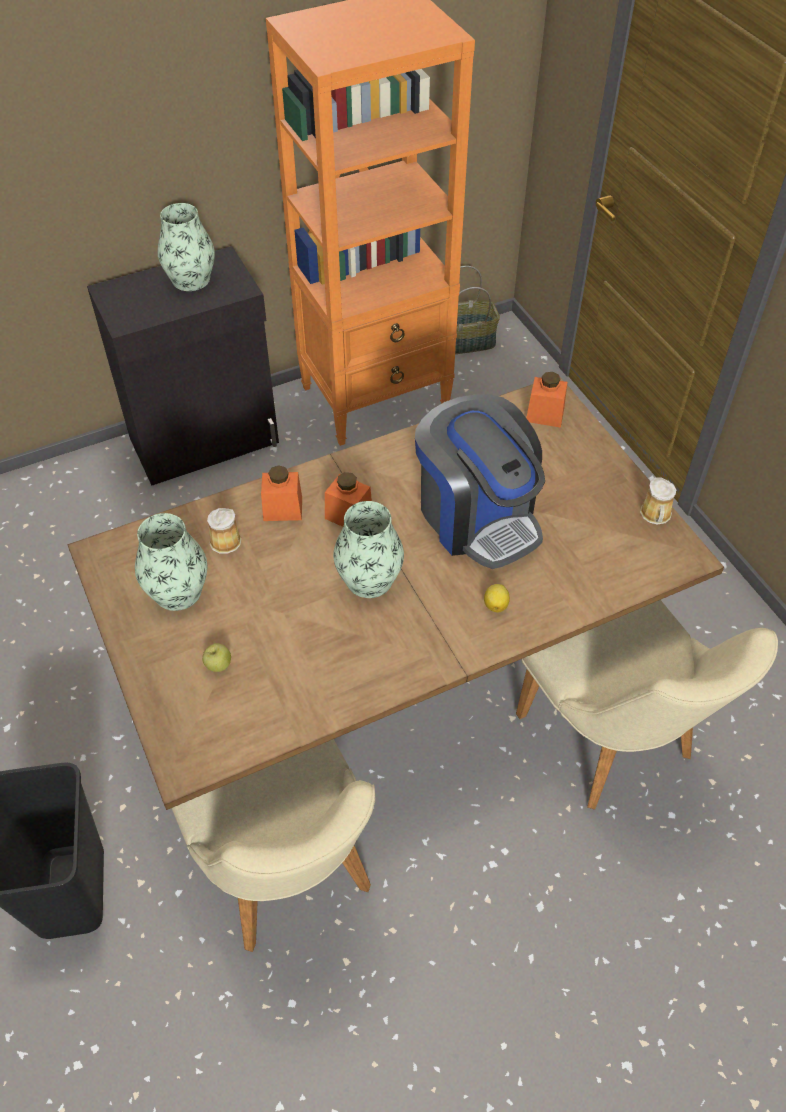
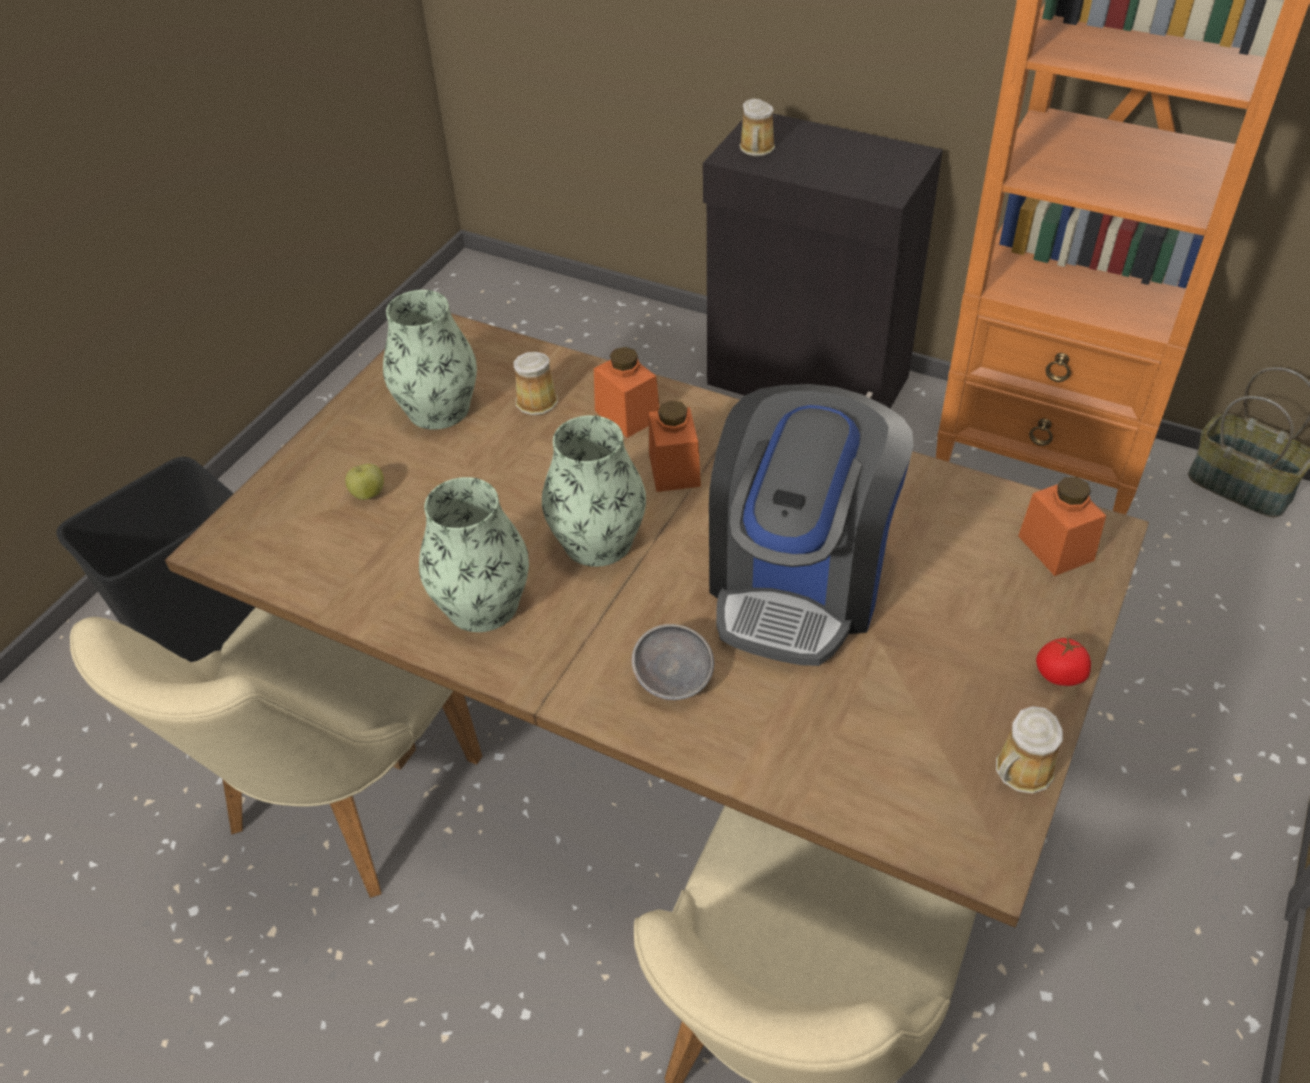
camera: 55 degrees right, 5 degrees down
vase [158,203,215,291] -> vase moved to [419,477,529,632]
lemon [484,584,510,613] -> grey bowl [632,624,714,700]
none -> mug [739,99,775,156]
none -> tomato [1036,637,1091,686]

